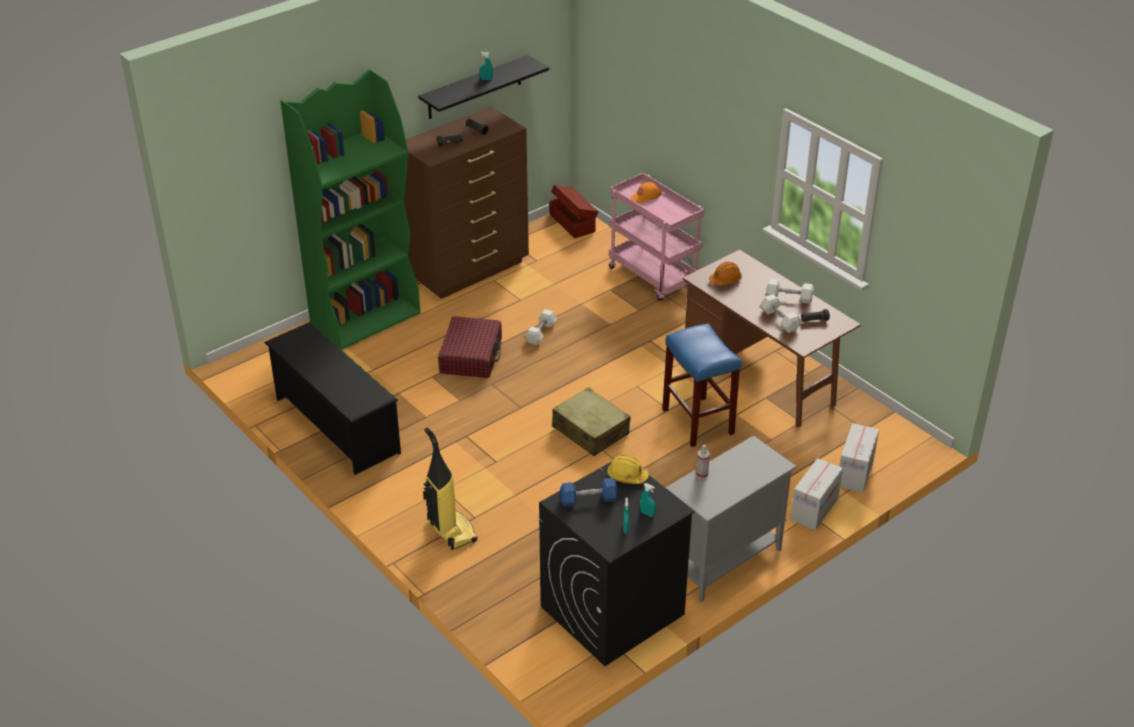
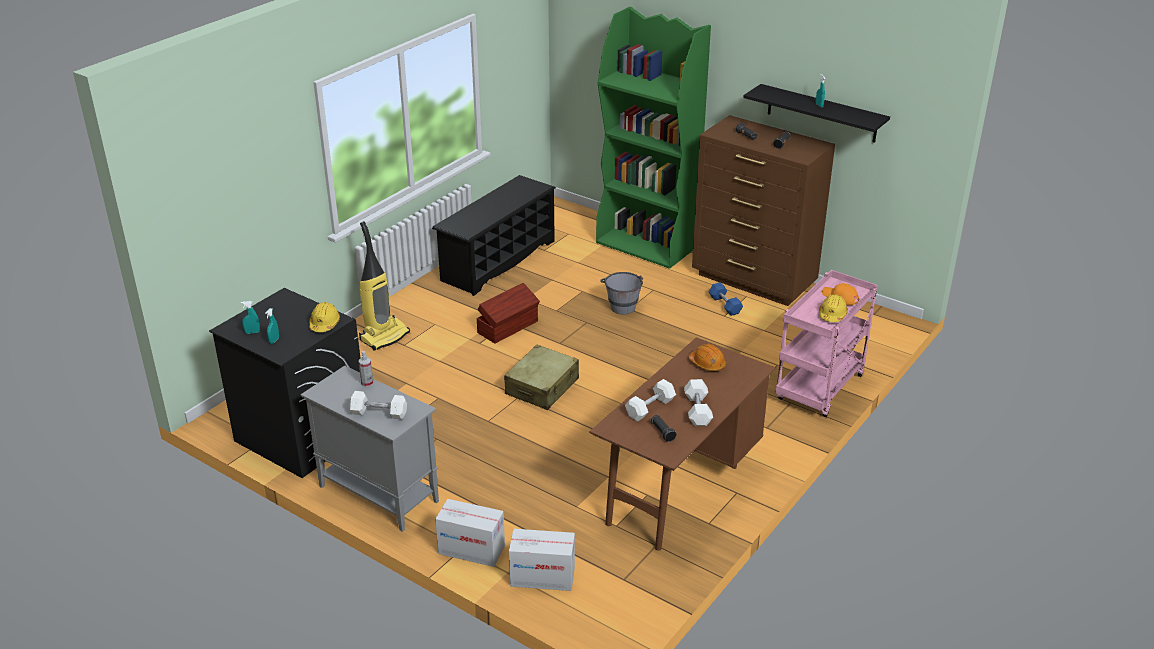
camera: 75 degrees right, 5 degrees down
red suitcase [438,316,502,378] -> grey bucket [600,272,643,315]
white dumbbell [524,309,557,345] -> white dumbbell moved to [349,391,407,420]
brown storage box [549,185,598,239] -> brown storage box moved to [476,283,540,343]
blue dumbbell [560,478,618,507] -> blue dumbbell moved to [709,282,743,316]
blue stool [662,323,742,447] -> none
none -> yellow hard hat [819,294,848,322]

